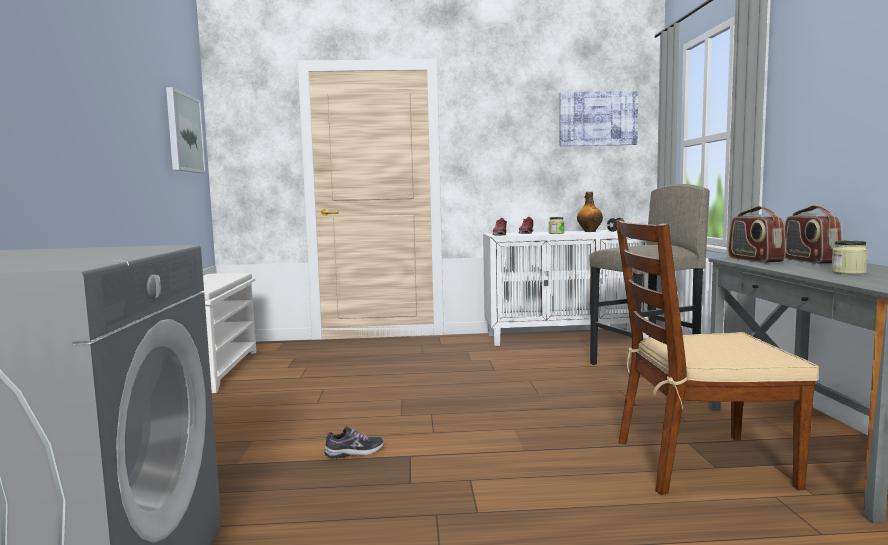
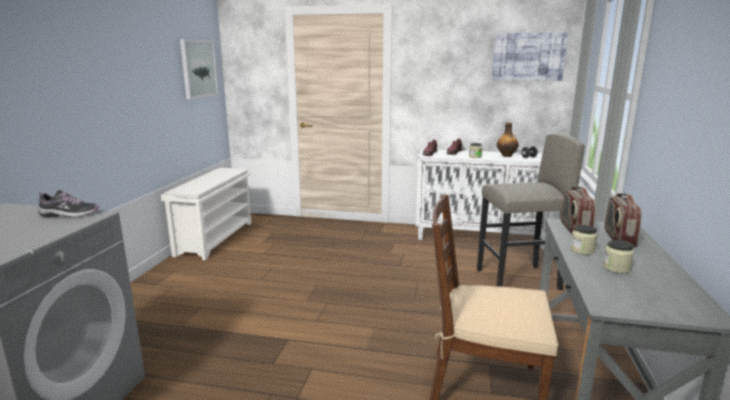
camera: 15 degrees right, 10 degrees up
shoe [324,426,384,459] -> shoe moved to [38,190,99,217]
none -> jar [570,224,597,255]

